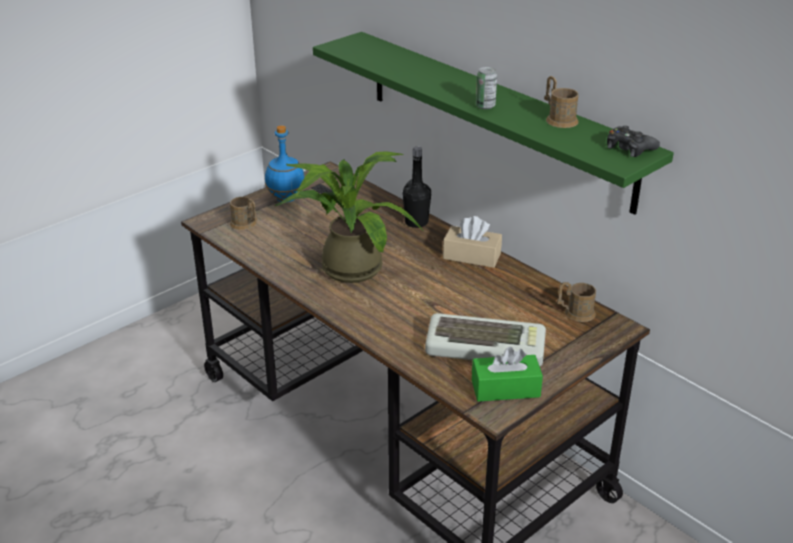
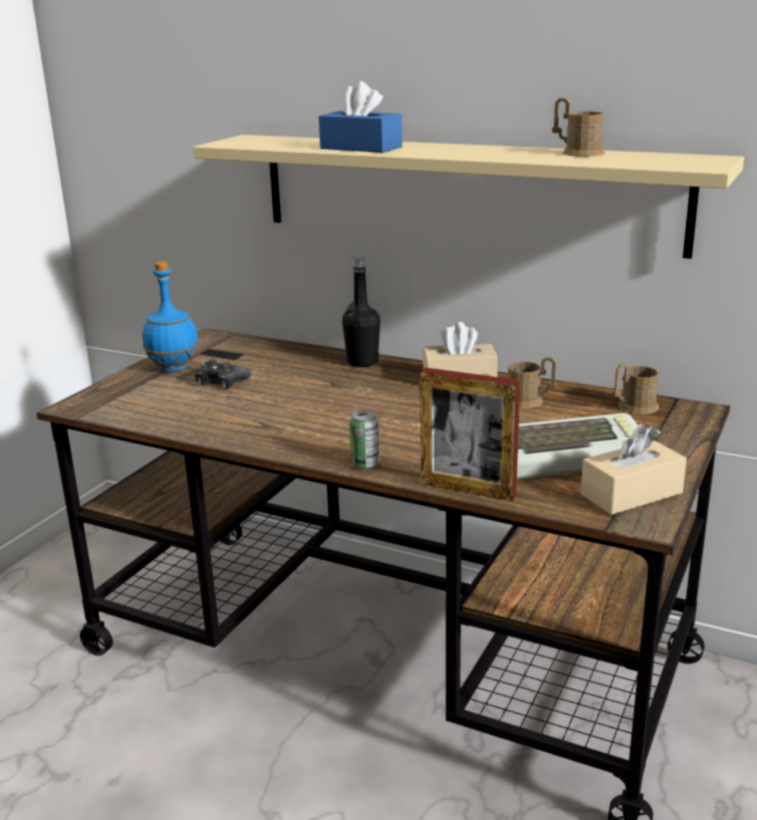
camera: 20 degrees left, 10 degrees down
brown mug [230,197,257,230] -> brown mug moved to [508,357,556,408]
potted plant [274,151,423,283] -> none
green shelf [313,32,674,215] -> beige shelf [193,135,744,259]
green tissue box [472,347,543,402] -> beige tissue box [581,424,687,515]
can [475,67,497,109] -> can moved to [349,410,379,469]
black game controller [607,126,660,157] -> black game controller moved to [195,359,251,389]
none -> blue tissue box [319,81,402,153]
none -> picture frame [420,367,520,501]

